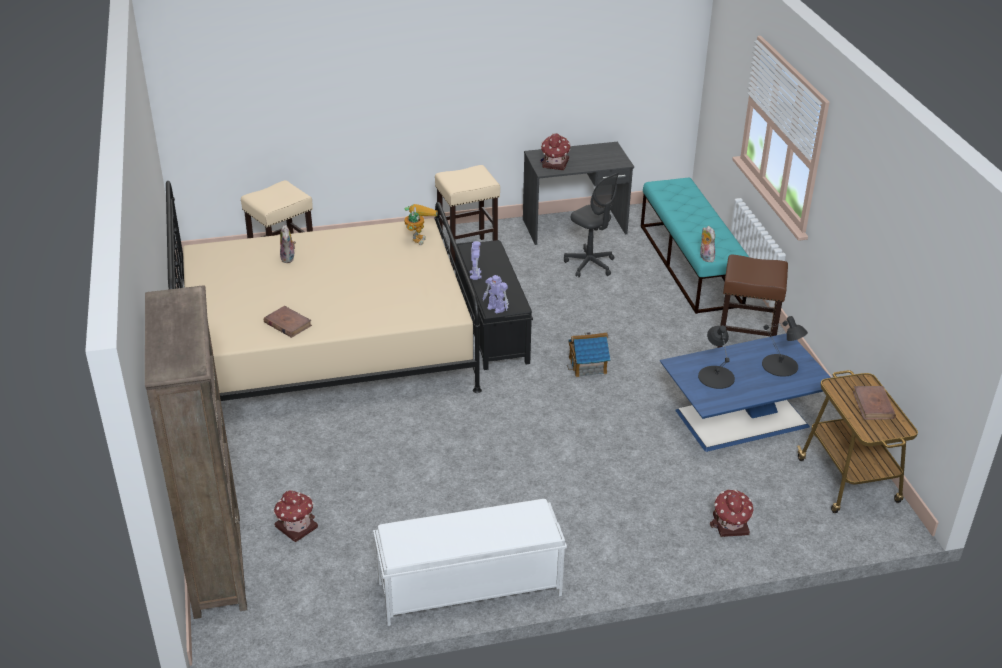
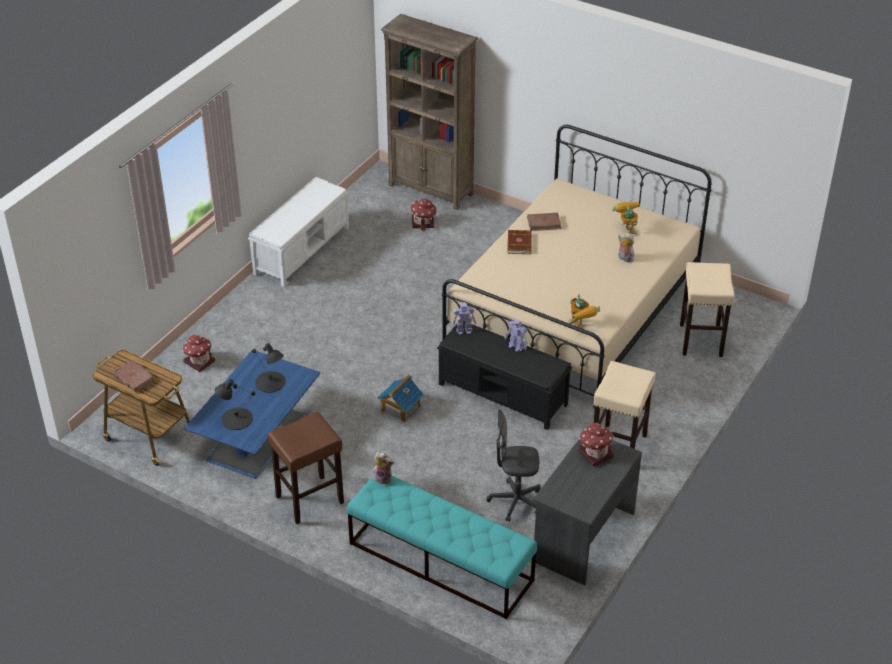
camera: 135 degrees right, 5 degrees up
none -> brown book [507,230,532,254]
none -> toy robot [612,202,640,235]

